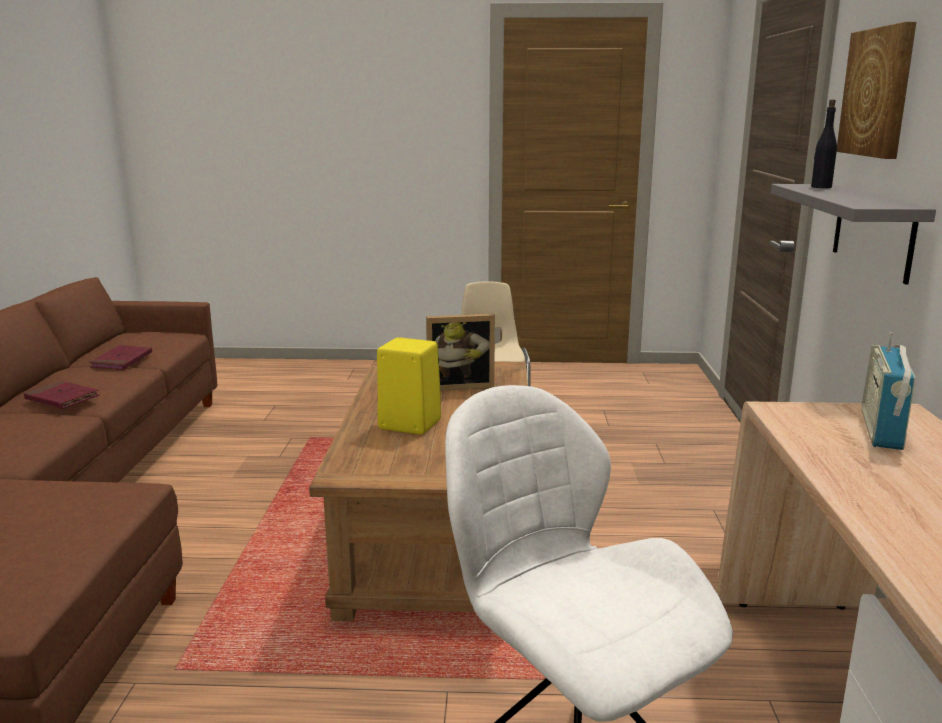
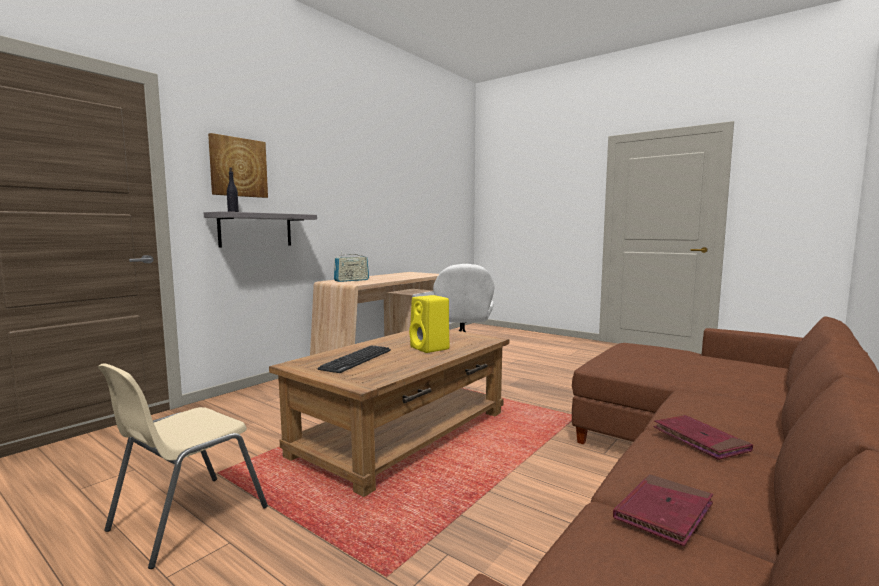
camera: 145 degrees left, 10 degrees down
picture frame [426,314,495,391] -> keyboard [318,345,391,373]

